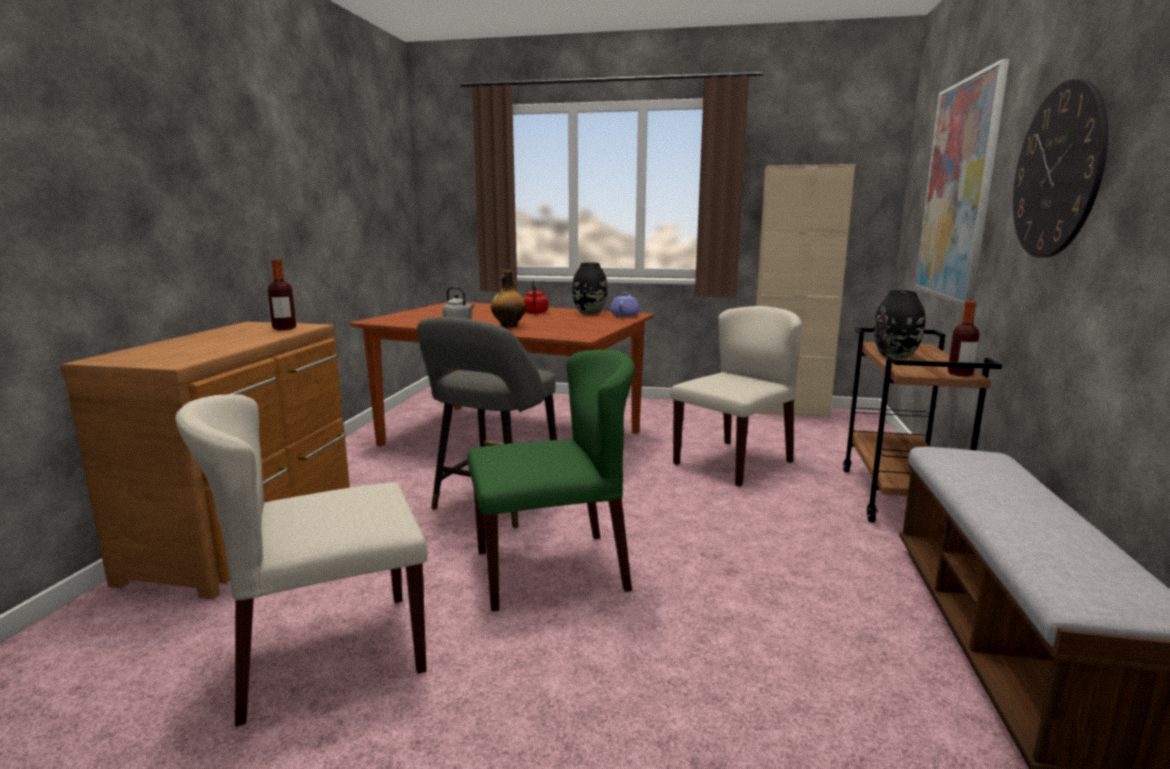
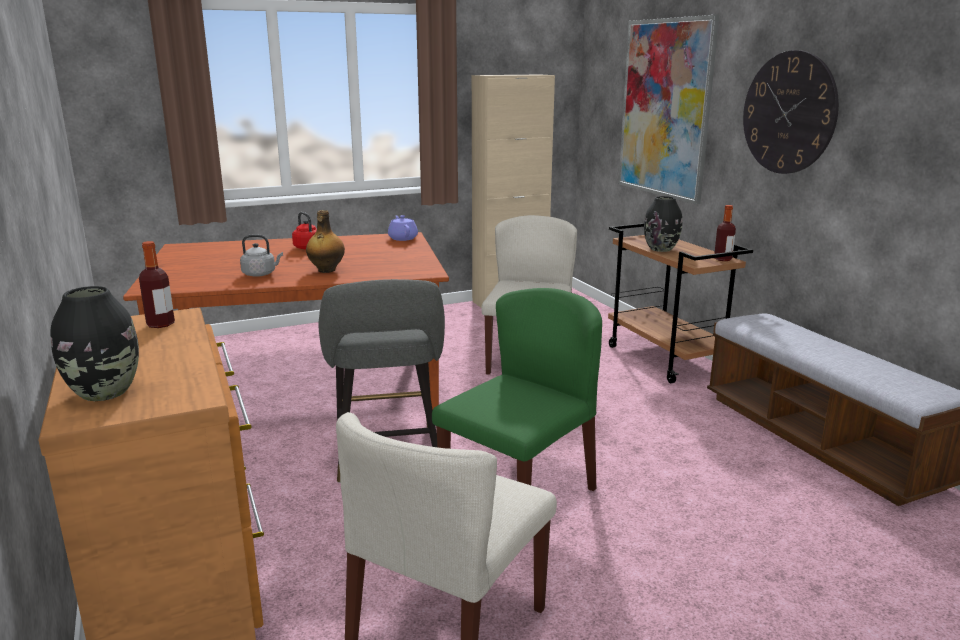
camera: 35 degrees left, 5 degrees up
black vase [572,262,608,314] -> black vase moved to [50,286,139,401]

